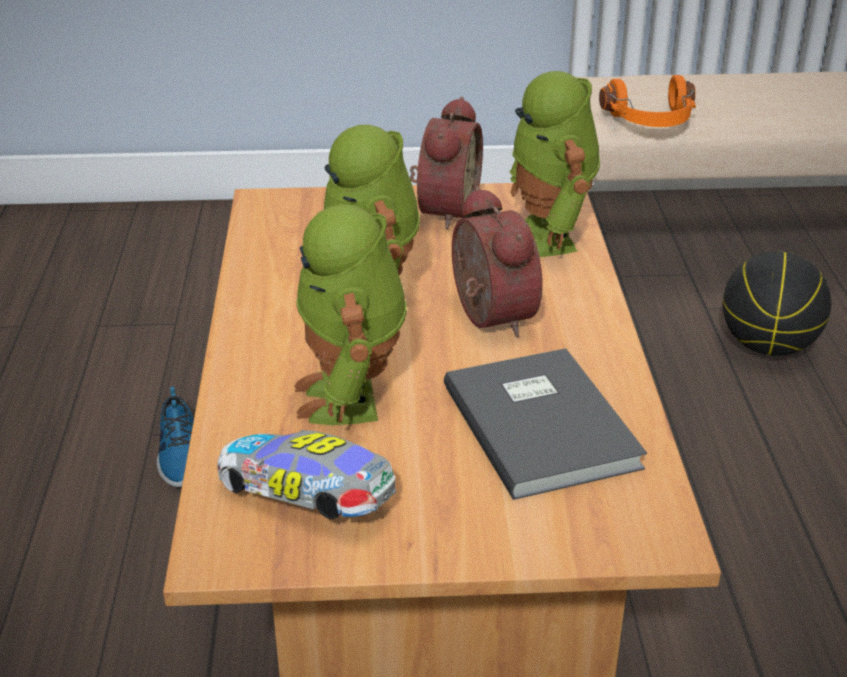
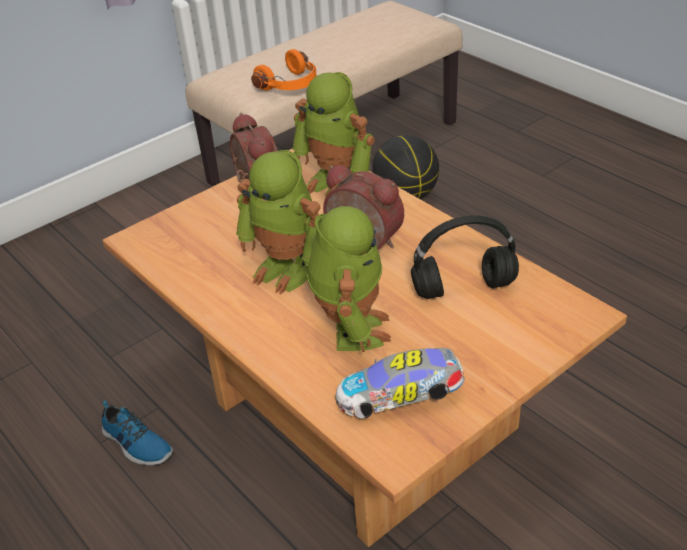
camera: 35 degrees left, 5 degrees up
toy robot [295,204,407,425] -> toy robot turned 135 degrees counterclockwise [307,206,391,352]
grey book [444,348,647,500] -> black headphones [411,215,519,299]

